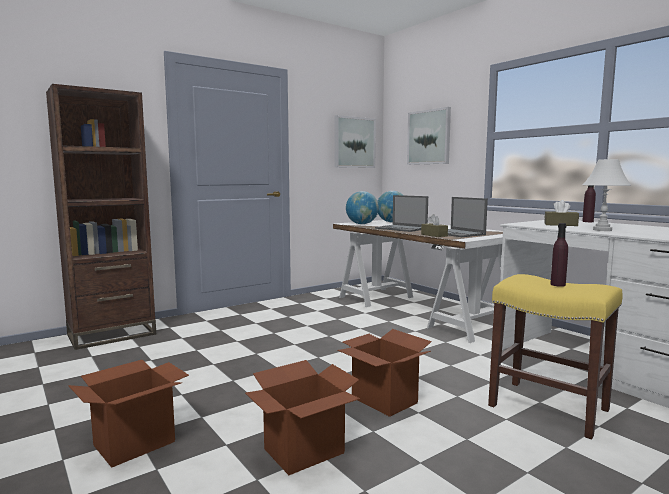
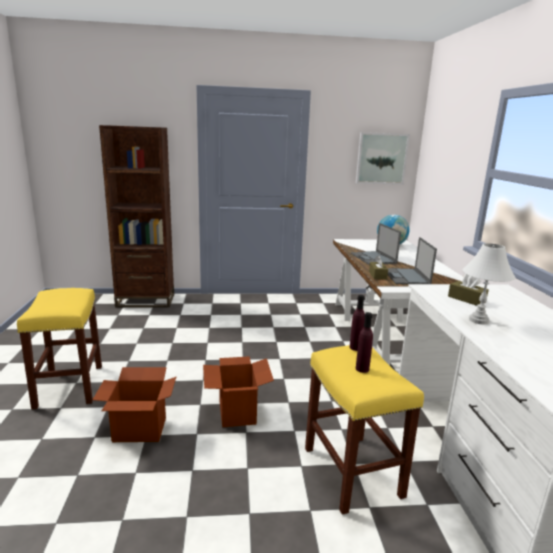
camera: 30 degrees right, 10 degrees up
cardboard box [68,360,189,467] -> yellow stool [17,288,102,410]
globe [346,191,379,224] -> none
picture [407,107,451,165] -> none
purple bottle [582,185,596,222] -> purple bottle moved to [350,295,365,351]

